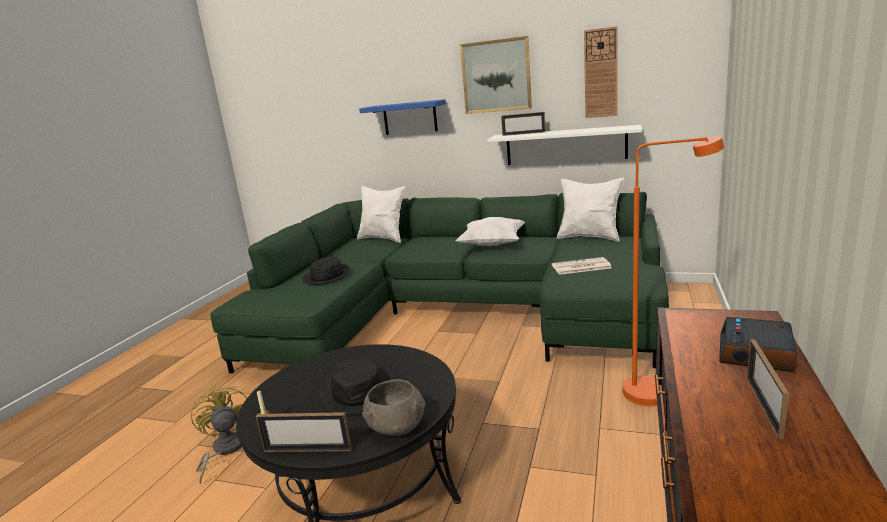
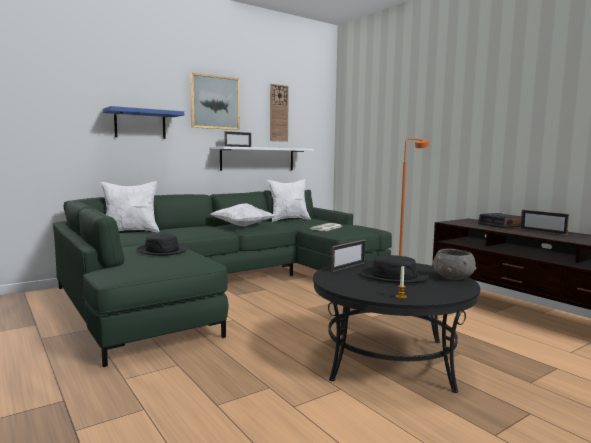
camera: 55 degrees left, 10 degrees down
yellow fan [190,385,247,484] -> none
picture frame [256,412,352,452] -> picture frame moved to [331,240,366,272]

